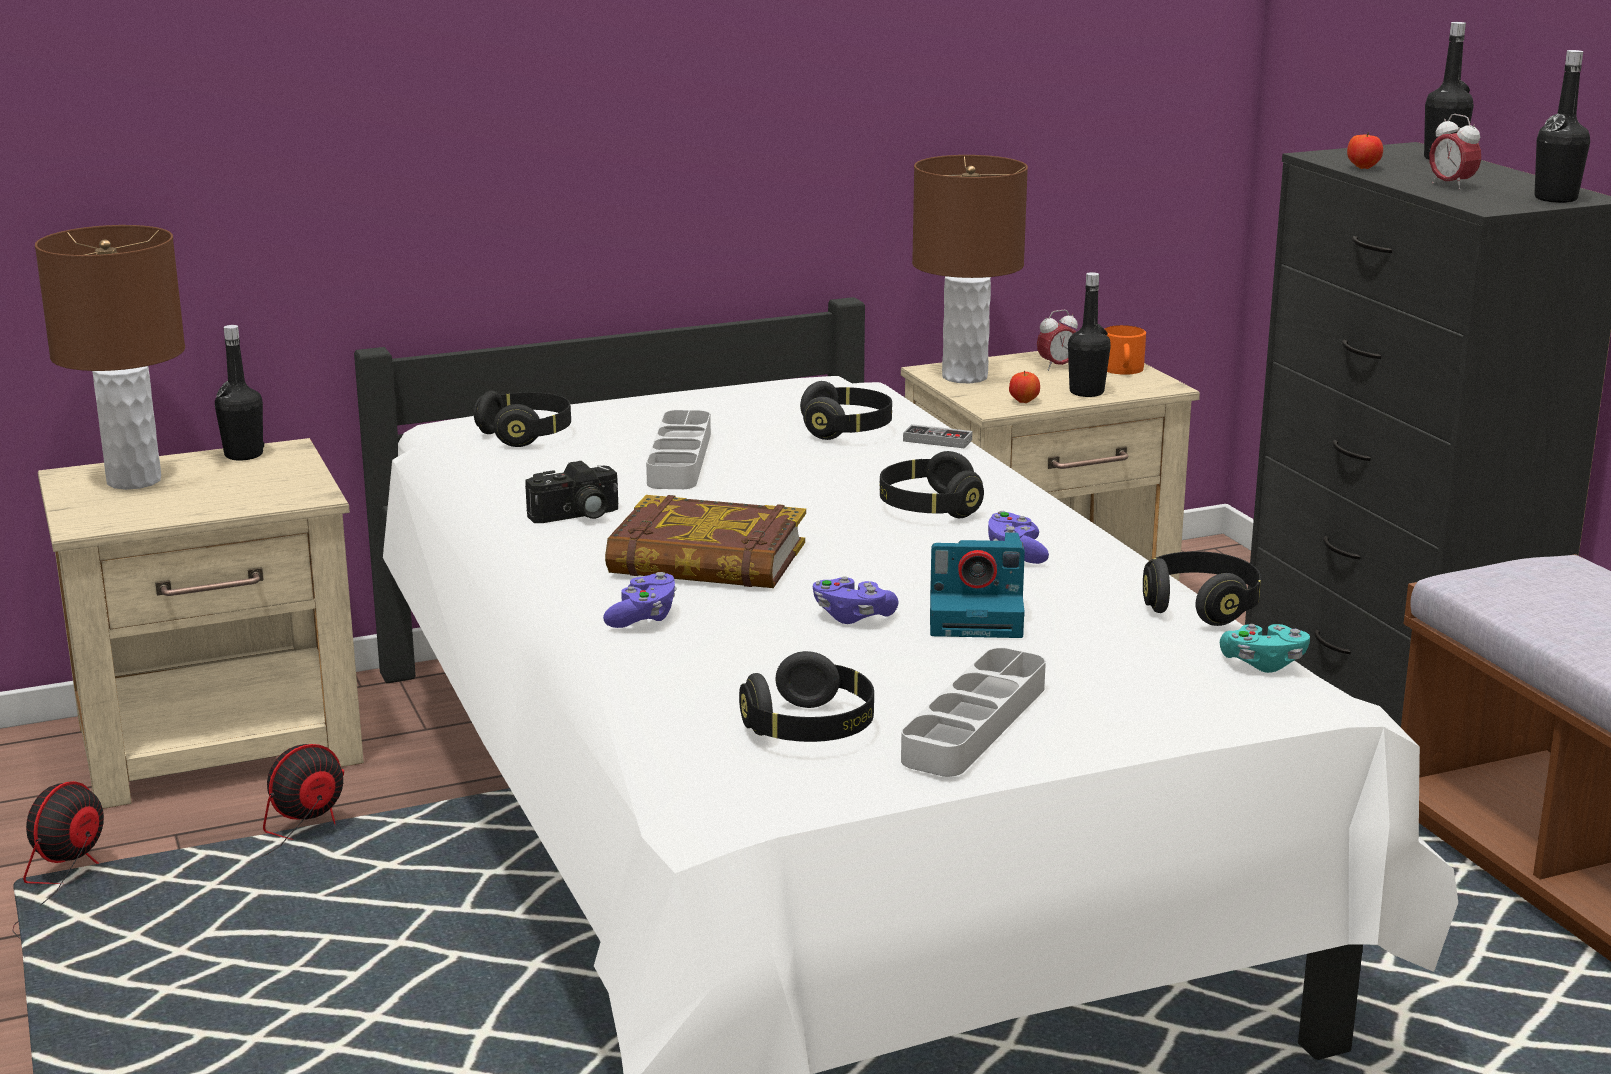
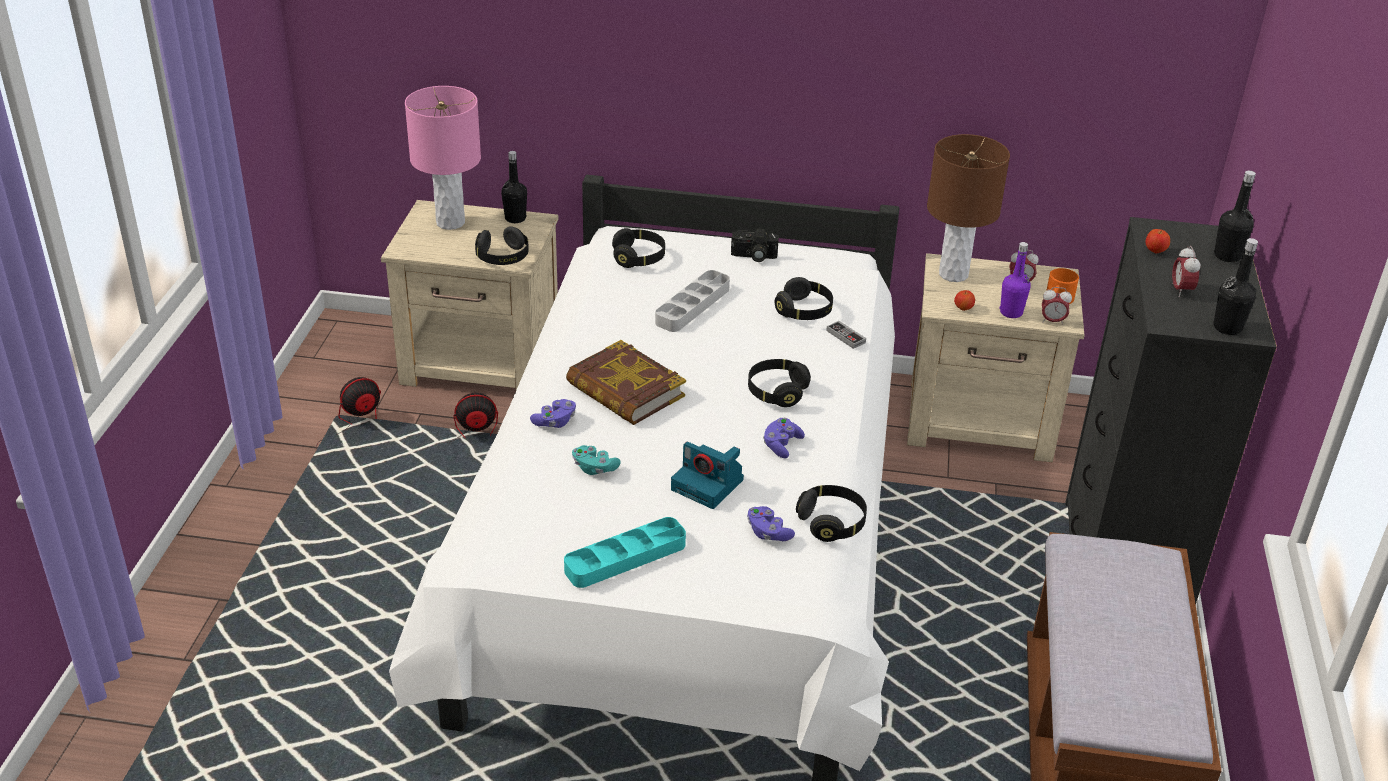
camera: 30 degrees right, 15 degrees up
brown table lamp [35,225,185,490] -> pink table lamp [405,86,481,230]
camera [525,461,618,523] -> camera moved to [731,229,779,262]
black headphones [739,651,874,742] -> black headphones moved to [475,226,529,265]
purple game controller [813,576,898,624] -> purple game controller moved to [747,506,795,541]
grey tray [901,648,1046,777] -> turquoise tray [564,517,686,588]
black bottle [1068,272,1111,397] -> purple bottle [1000,242,1031,318]
turquoise game controller [1220,624,1310,673] -> turquoise game controller moved to [572,445,621,475]
none -> alarm clock [1042,287,1072,325]

